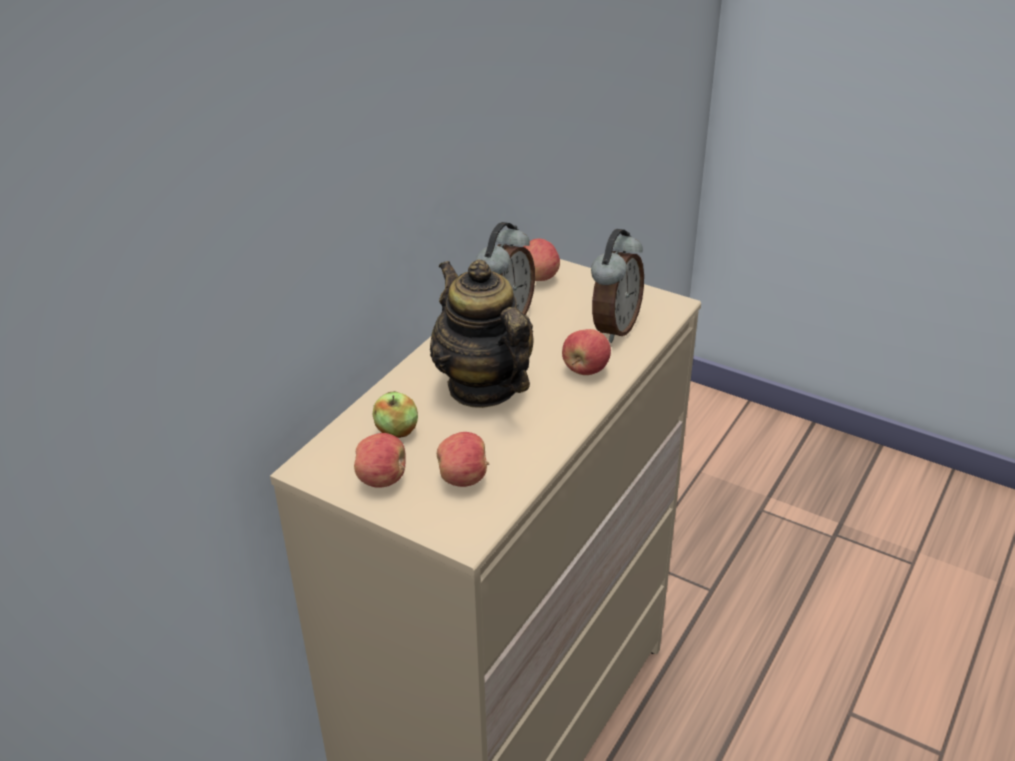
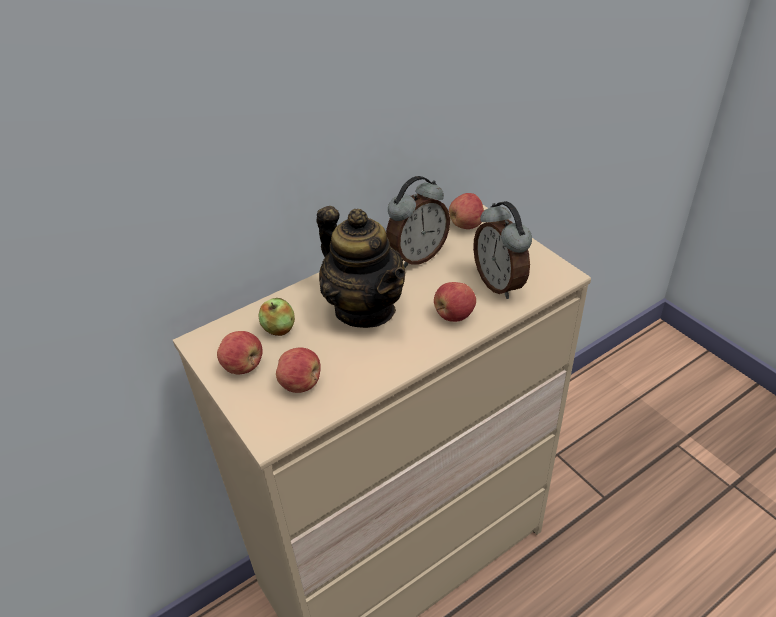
camera: 25 degrees right, 5 degrees up
teapot [430,259,534,408] -> teapot turned 150 degrees clockwise [317,206,405,328]
alarm clock [591,229,644,343] -> alarm clock turned 105 degrees clockwise [473,201,532,299]

